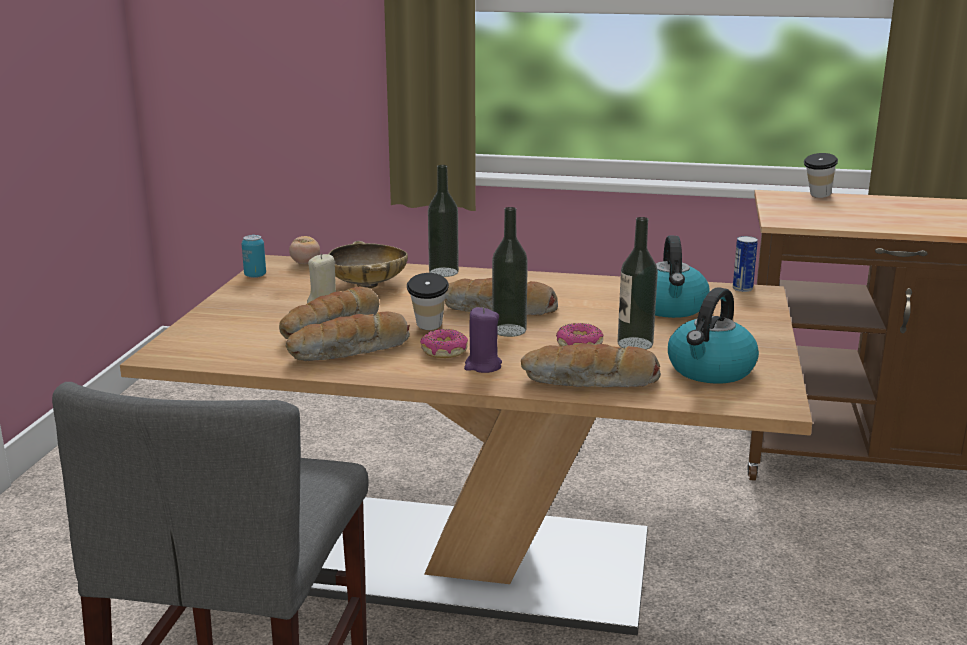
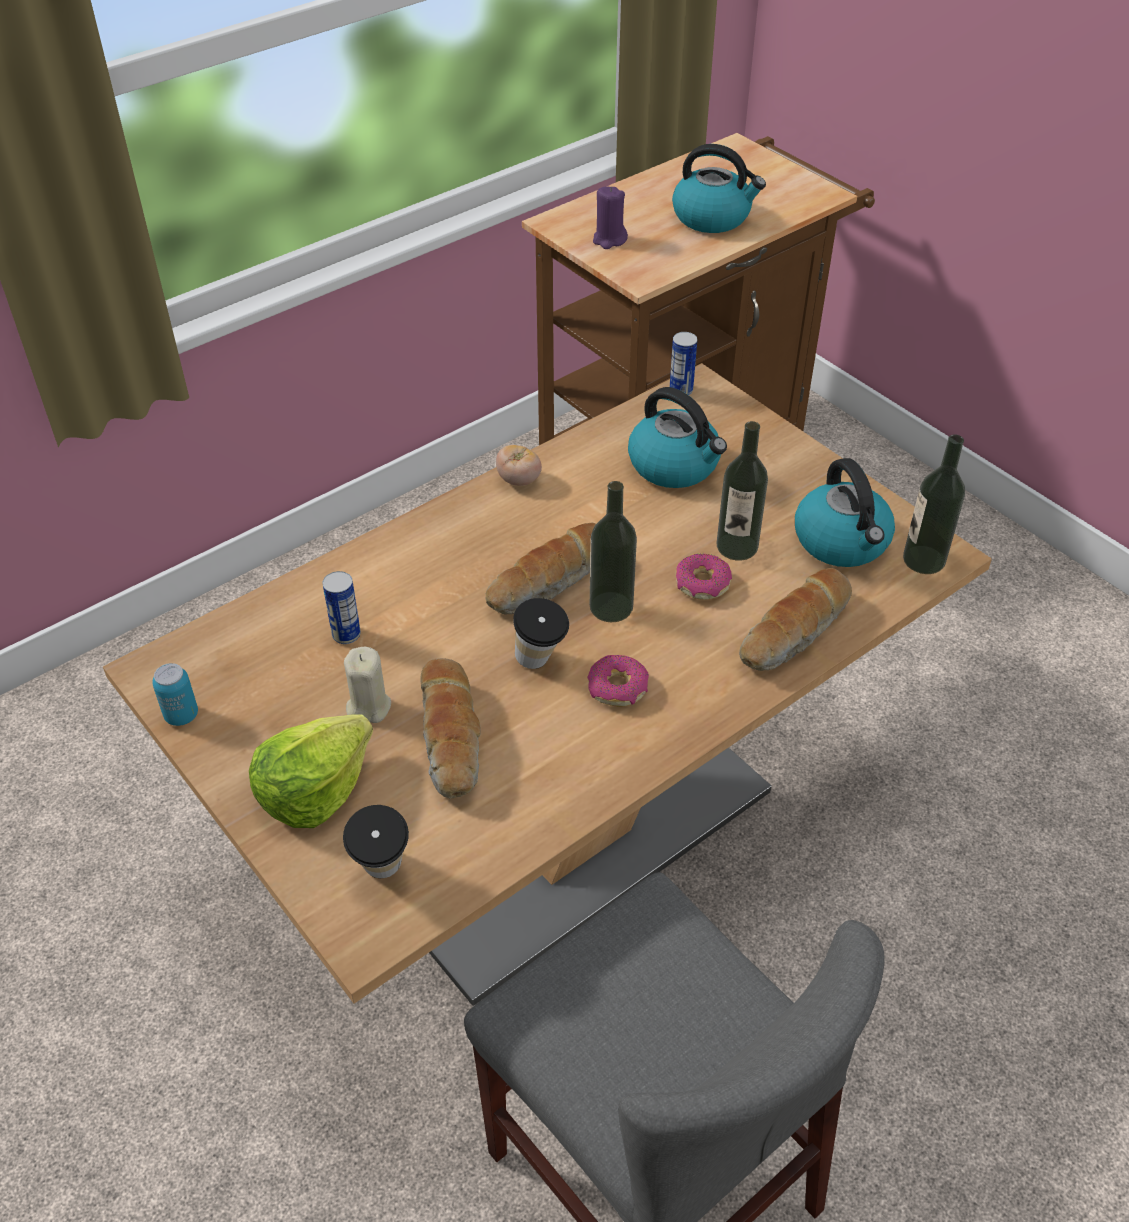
camera: 50 degrees left, 25 degrees up
bread [286,311,410,361] -> none
tomato [289,236,320,264] -> tomato moved to [496,445,542,486]
beige bowl [328,241,408,288] -> can [322,571,361,644]
bottle [428,165,459,277] -> bottle moved to [903,434,965,574]
purple candle [464,307,502,373] -> purple candle moved to [593,186,628,249]
cup [804,153,838,198] -> cup moved to [343,805,409,878]
none -> lettuce [249,714,373,828]
none -> kettle [672,144,766,233]

